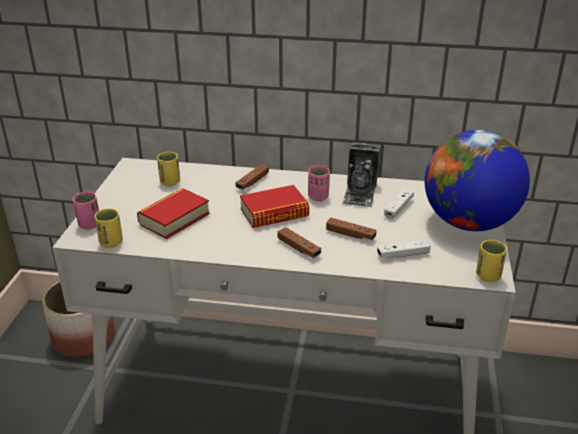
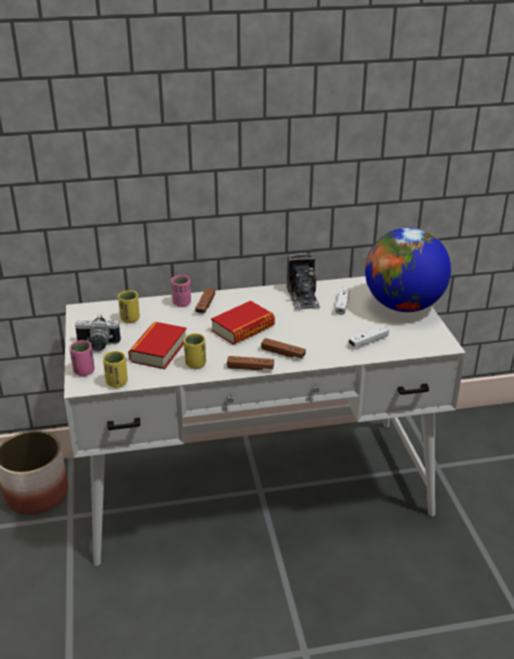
camera: 20 degrees left, 0 degrees up
pink cup [308,166,330,201] -> pink cup moved to [171,275,191,307]
brown game controller [326,218,377,240] -> brown game controller moved to [227,356,274,370]
yellow cup [476,240,507,282] -> yellow cup moved to [184,333,206,369]
none -> camera [75,315,121,352]

